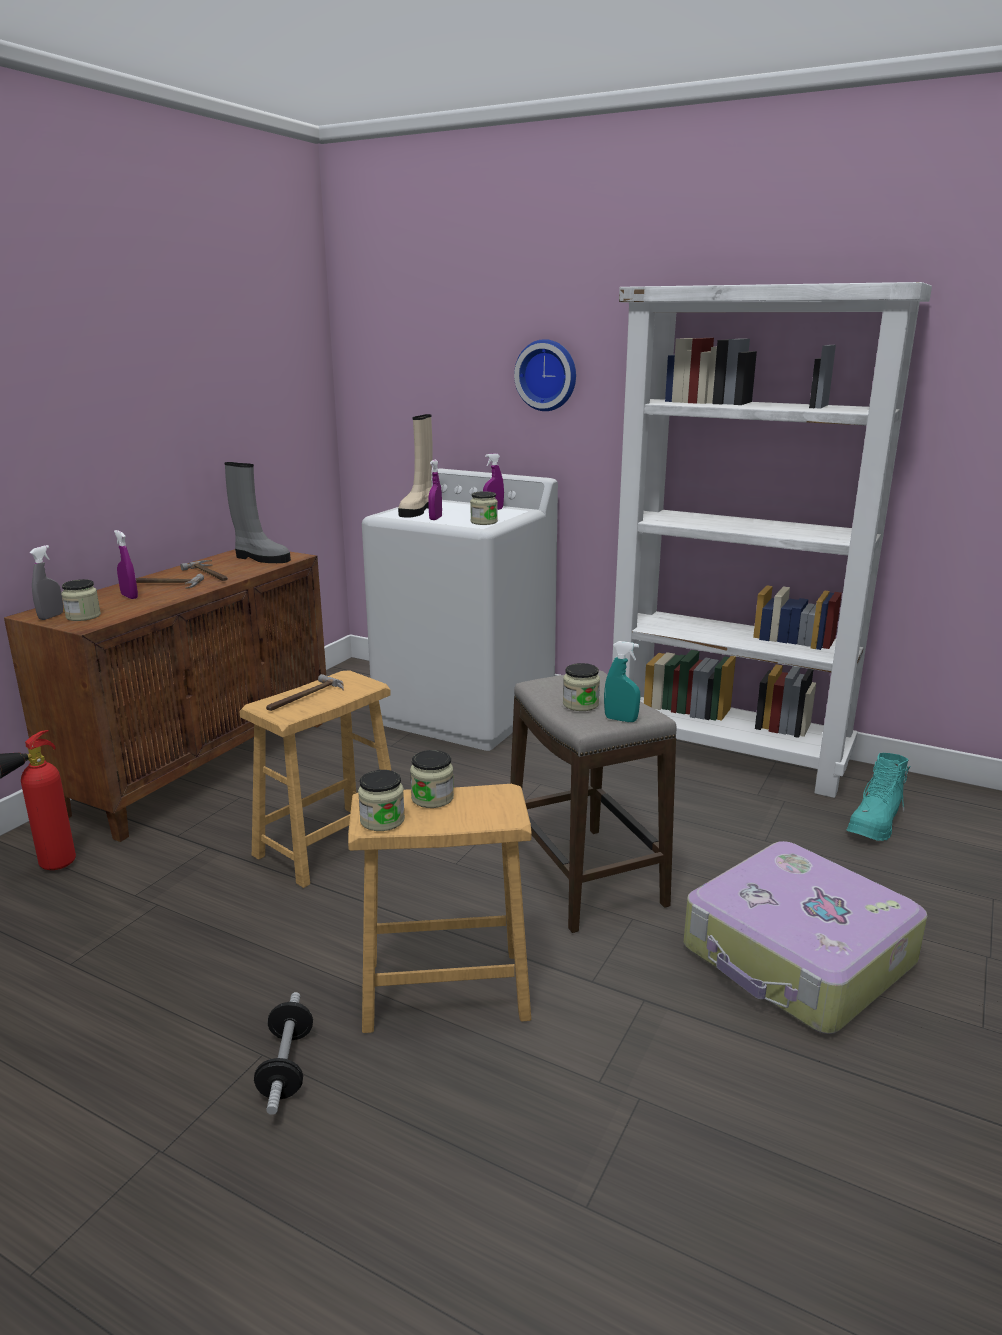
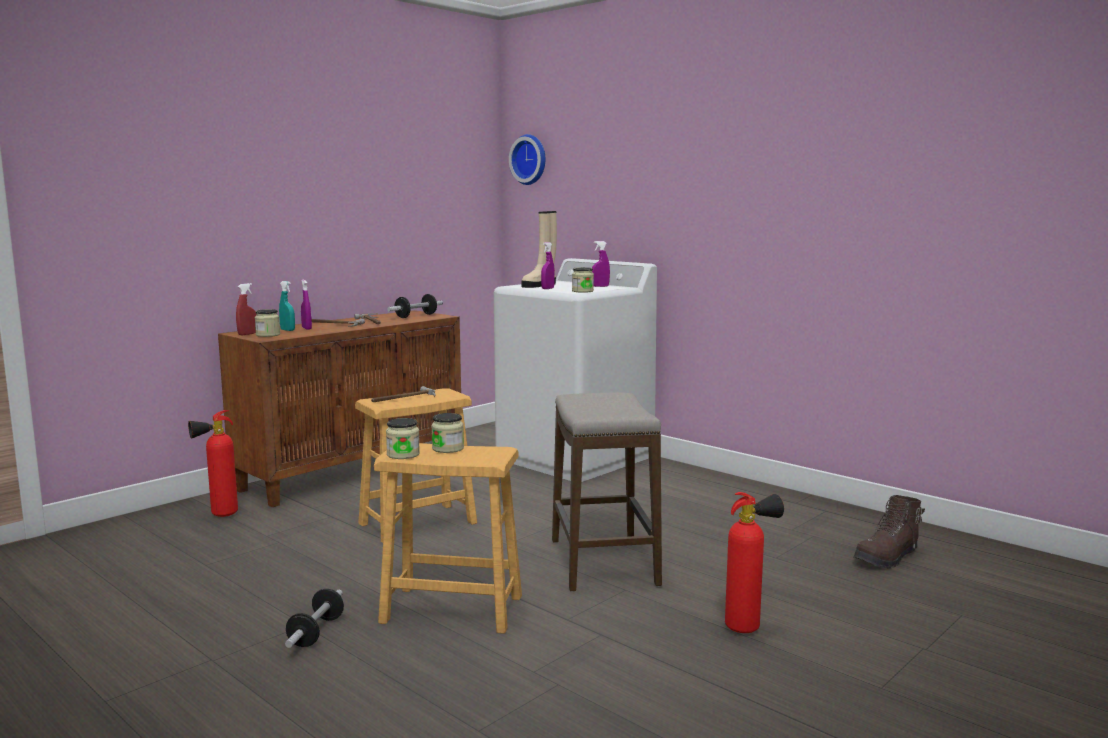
camera: 15 degrees right, 10 degrees down
grey spray bottle [30,545,63,620] -> red spray bottle [236,283,257,335]
grey boot [224,462,291,563] -> dumbbell [387,294,443,318]
wall clock [514,339,576,411] -> wall clock moved to [509,134,545,185]
jar [563,663,600,711] -> none
turquoise spray bottle [604,641,640,722] -> turquoise spray bottle moved to [279,281,295,331]
white bookcase [612,282,932,798] -> none
suitcase [684,841,928,1034] -> fire extinguisher [725,492,784,633]
turquoise boot [847,753,910,841] -> brown boot [854,495,925,569]

